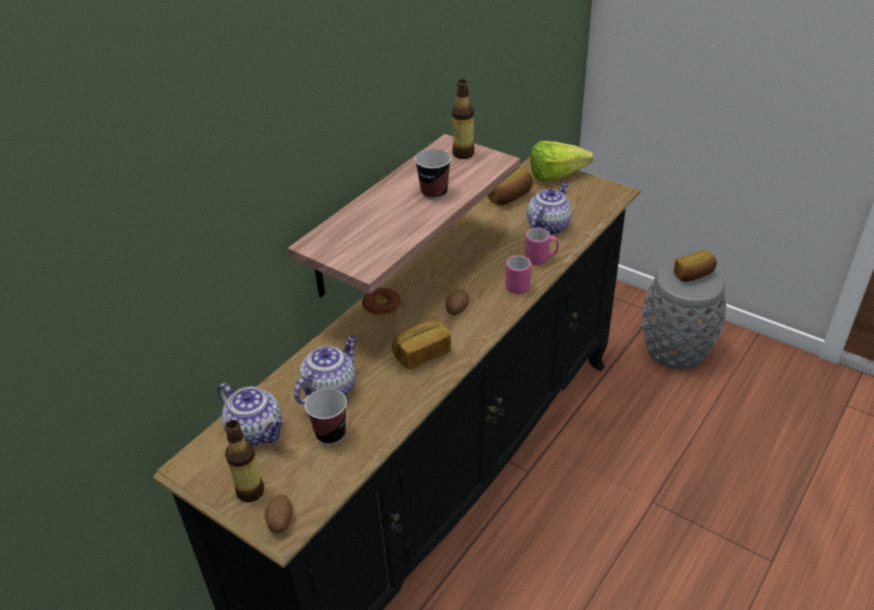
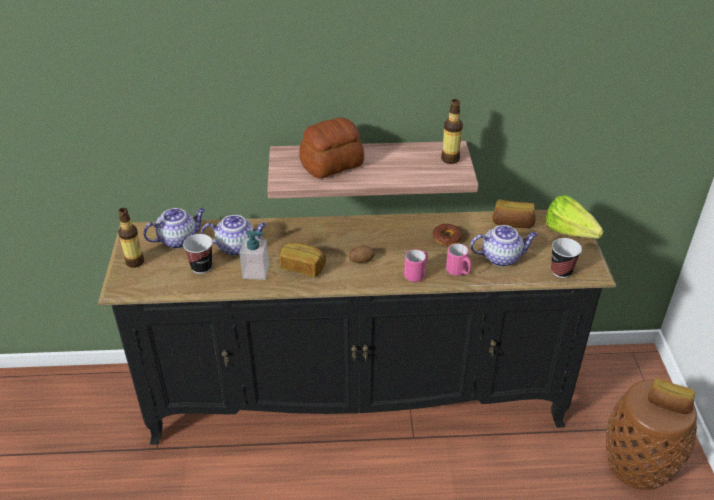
camera: 50 degrees right, 0 degrees up
teapot [218,383,283,446] -> teapot turned 120 degrees counterclockwise [143,208,205,249]
potato [265,495,293,533] -> none
donut [362,288,400,316] -> donut moved to [433,223,463,246]
cup [415,149,451,200] -> cup moved to [551,238,582,278]
grey stool [642,261,726,369] -> brown stool [606,380,697,490]
none -> soap dispenser [240,231,269,280]
none -> bread [299,118,364,178]

